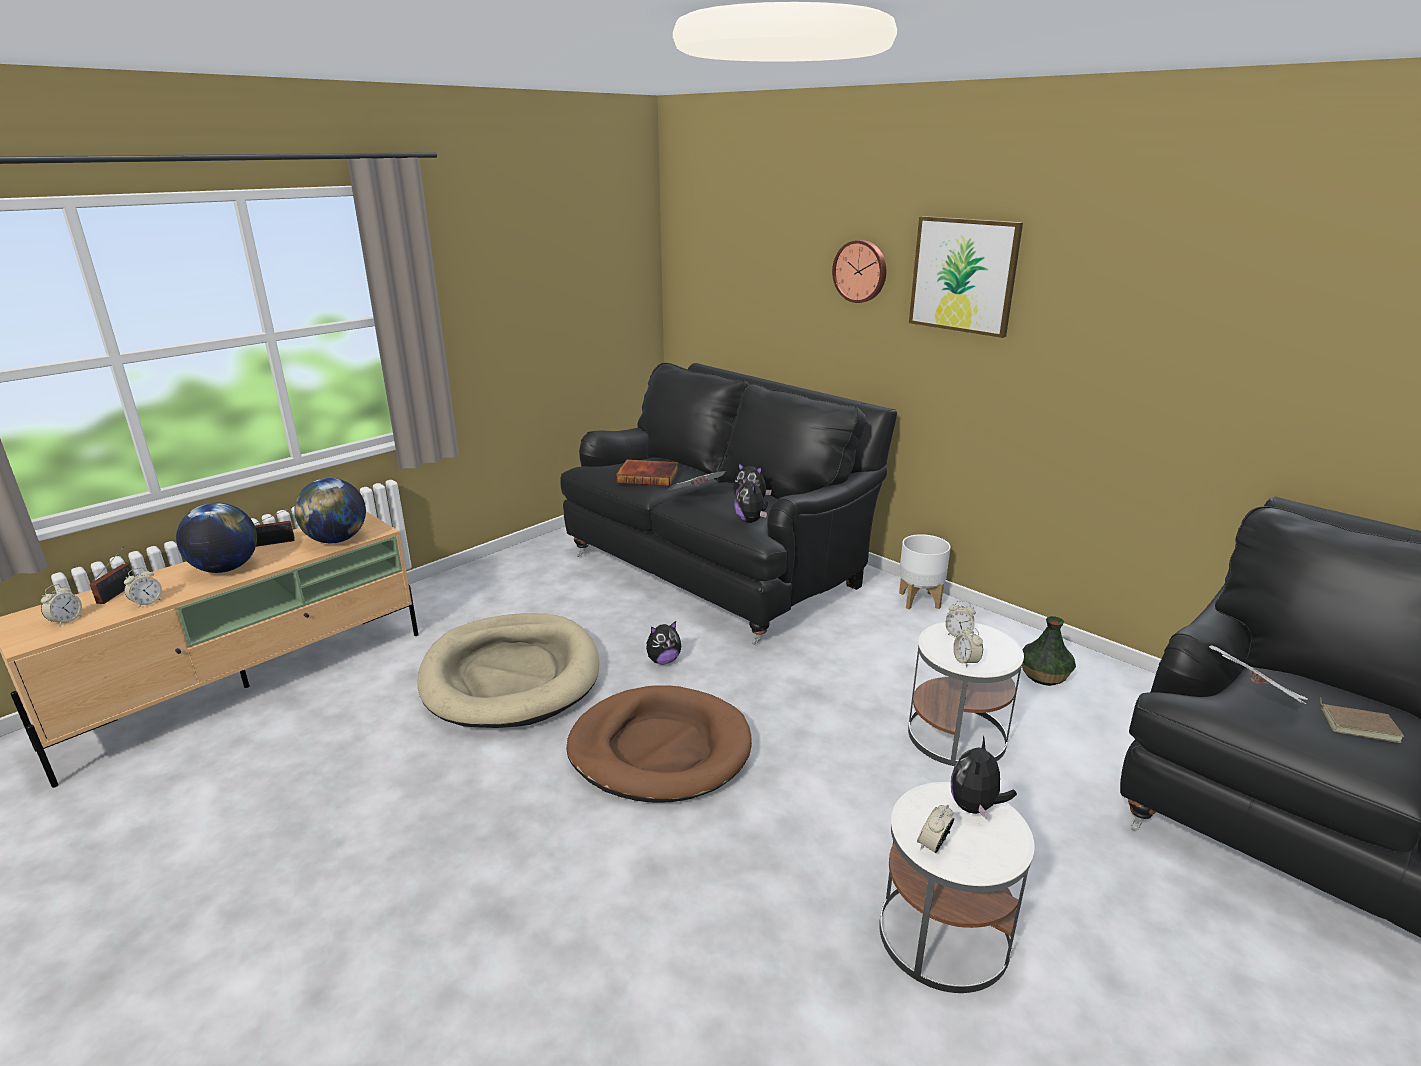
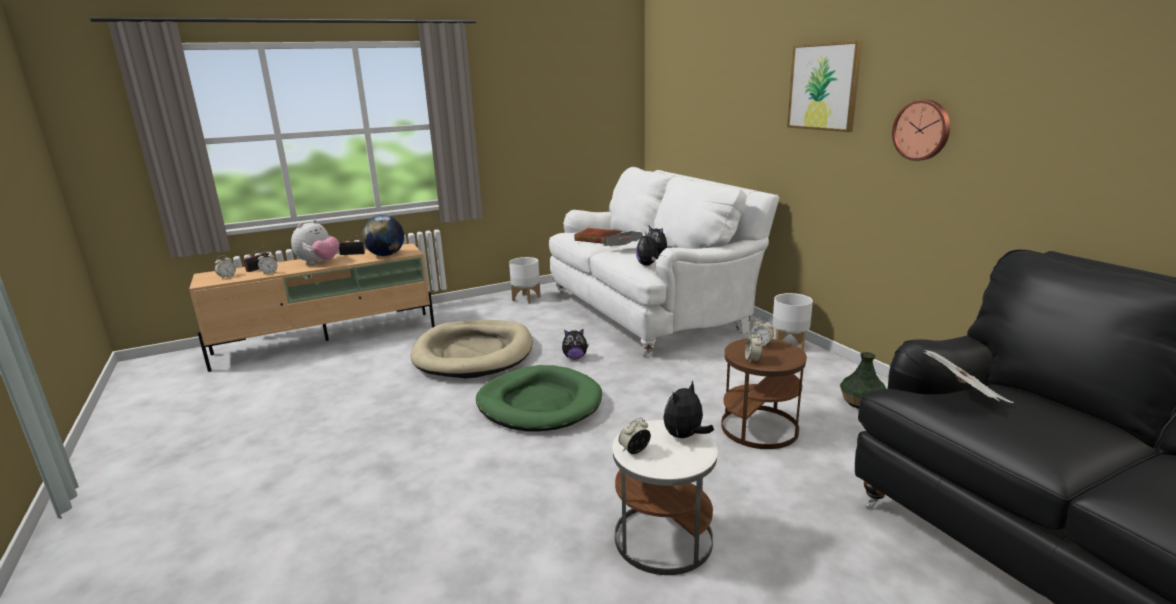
camera: 20 degrees right, 5 degrees down
globe [176,503,257,573] -> plush toy [291,220,340,265]
black sofa [560,363,897,645] -> white sofa [549,167,779,357]
brown dog bed [567,685,752,802] -> green dog bed [476,365,602,432]
wall clock [832,240,886,303] -> wall clock moved to [892,100,950,161]
white side table [908,622,1024,766] -> brown side table [721,338,807,449]
brown book [1319,697,1404,743] -> none
none -> white planter [509,257,541,304]

